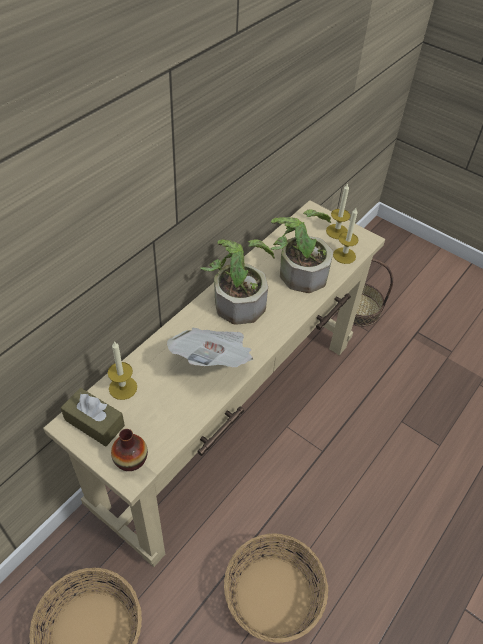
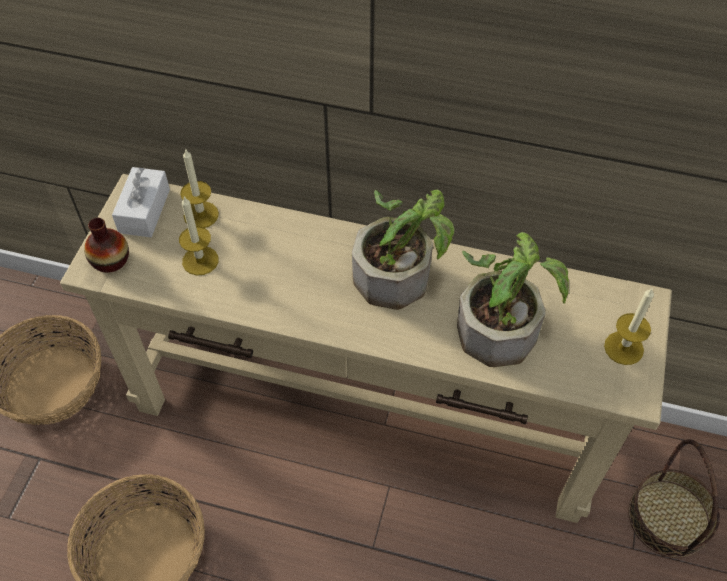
camera: 70 degrees right, 5 degrees up
brown tissue box [61,388,125,447] -> white tissue box [112,167,170,237]
newspaper [167,328,253,367] -> none
candle [333,208,359,264] -> candle moved to [179,196,219,275]

